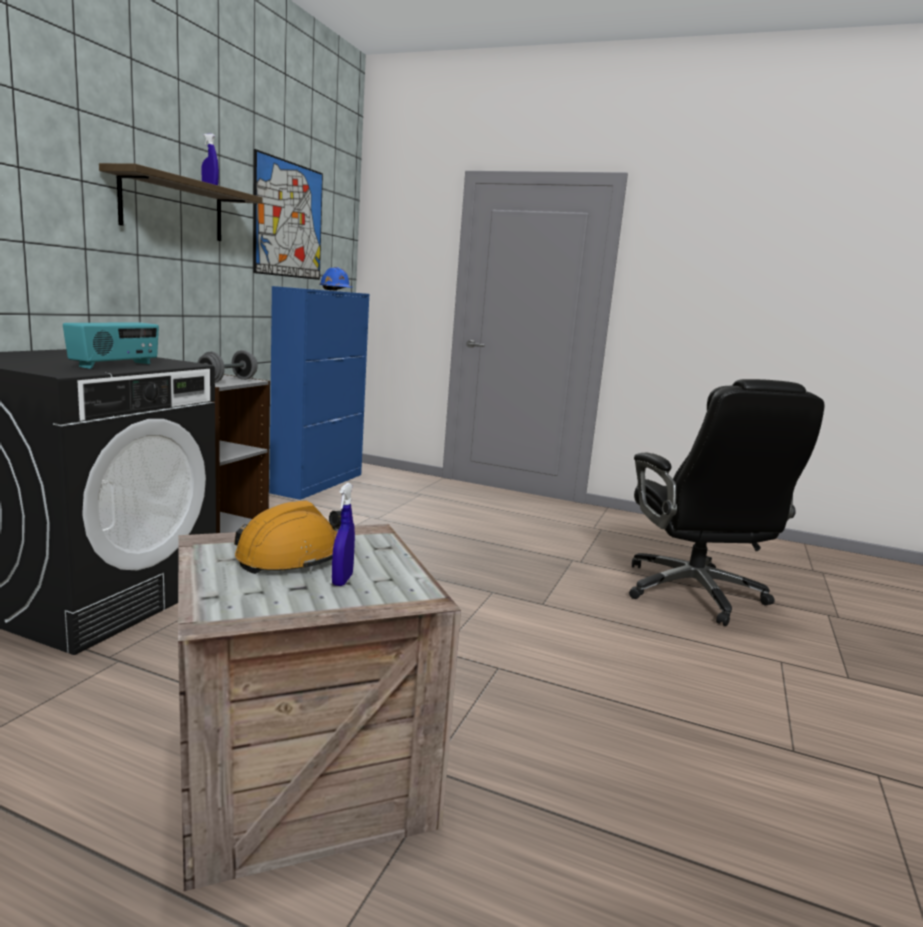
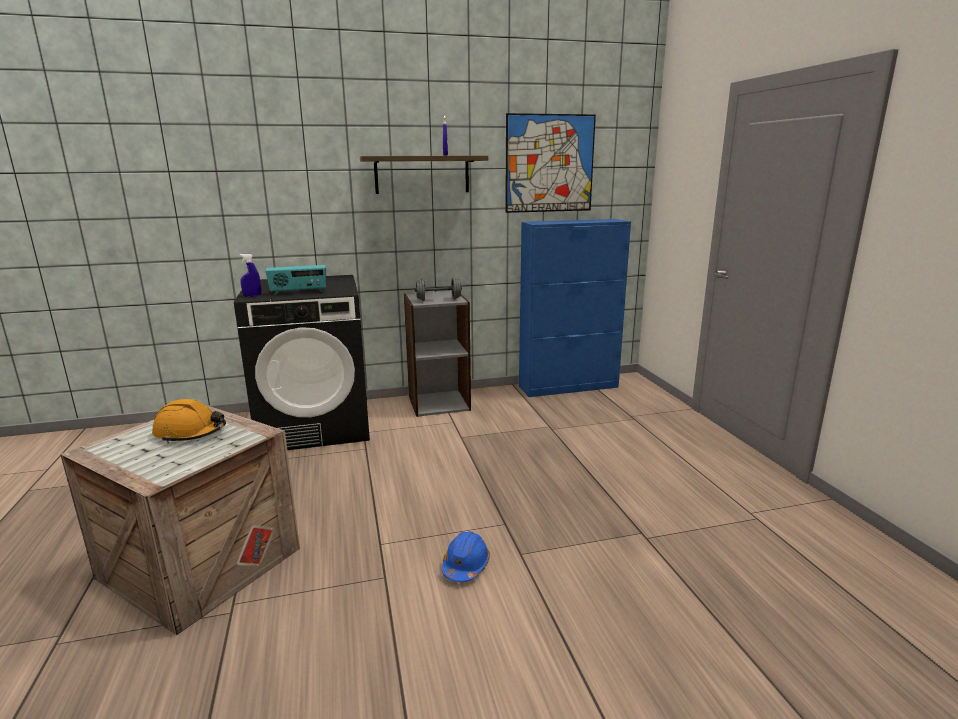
camera: 55 degrees right, 5 degrees up
blue hard hat [319,267,353,291] -> blue hard hat moved to [442,531,490,582]
blue spray bottle [332,483,355,586] -> blue spray bottle moved to [239,254,261,297]
black office chair [629,379,825,626] -> none

